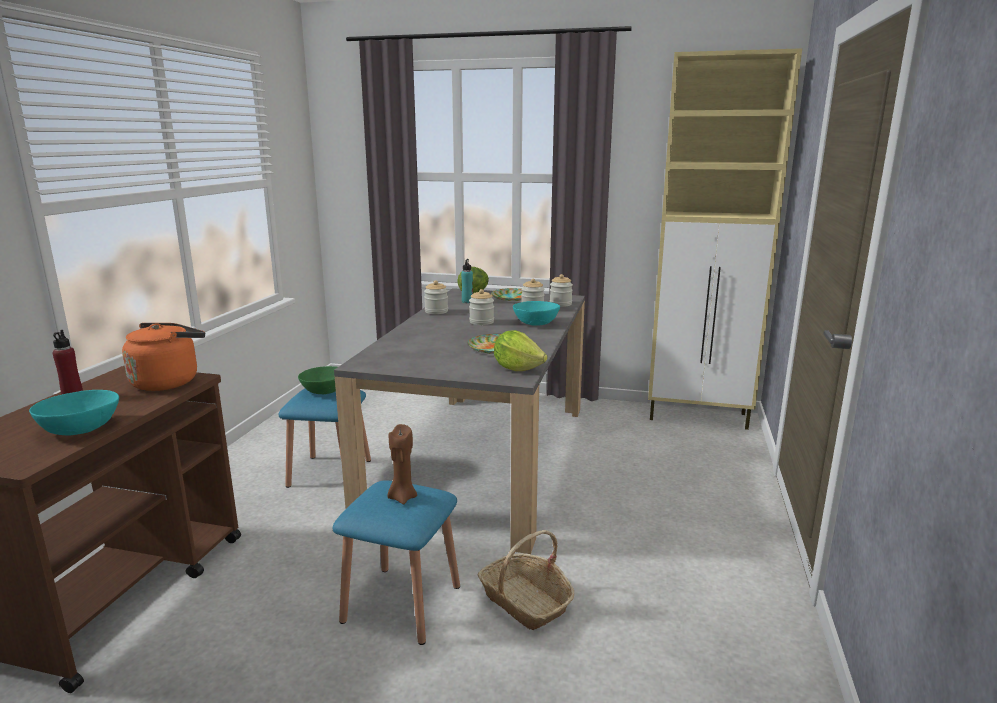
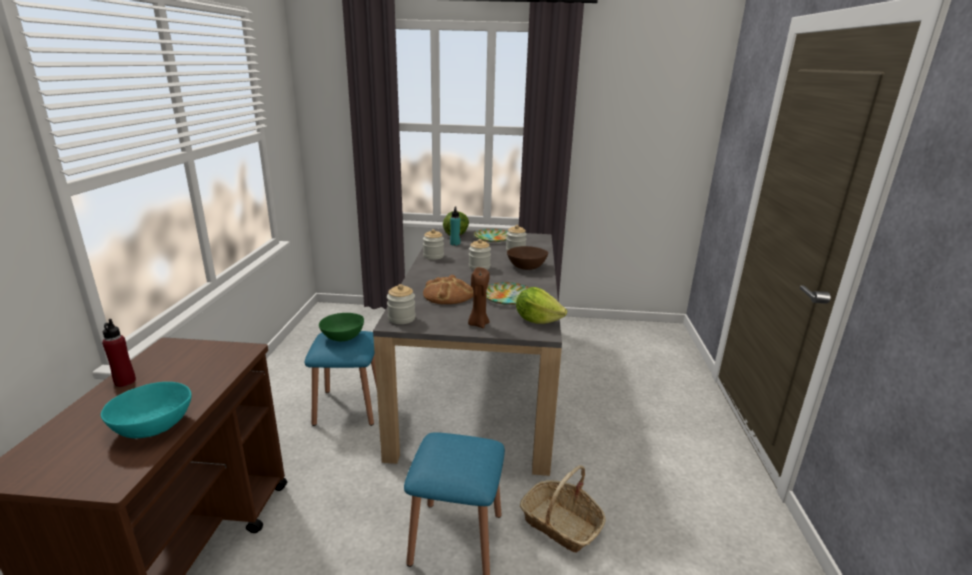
camera: 10 degrees left, 5 degrees up
orange kettle [122,323,205,391] -> none
brown candle [387,424,417,505] -> brown candle moved to [468,267,490,328]
turquoise bowl [513,301,560,326] -> brown bowl [507,246,548,270]
jar [550,274,573,307] -> jar moved to [387,284,416,324]
beige cabinet [648,48,802,430] -> none
none -> bread [423,275,473,304]

